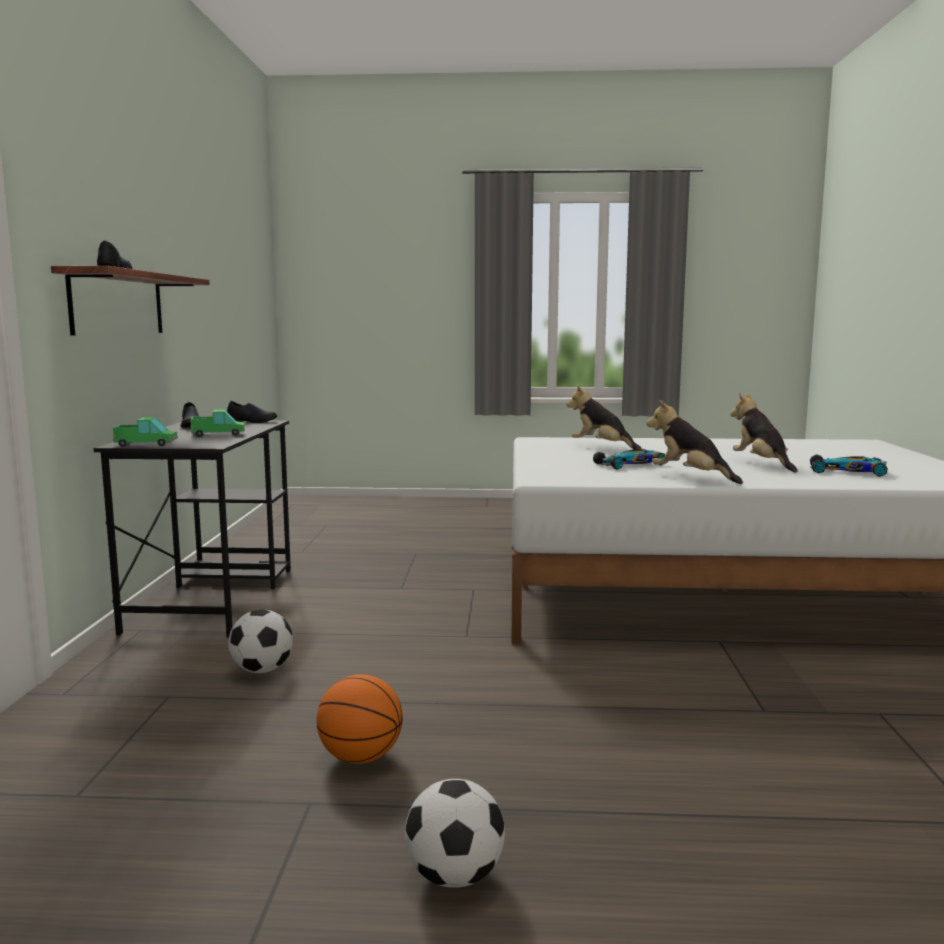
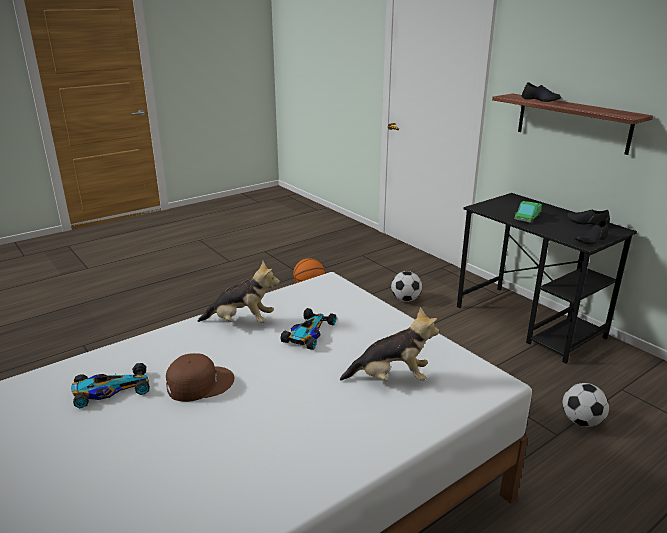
camera: 140 degrees right, 15 degrees up
toy truck [113,417,178,447] -> none
football [405,779,505,888] -> football moved to [562,383,609,427]
plush toy [730,392,797,472] -> brown cap [166,353,234,402]

